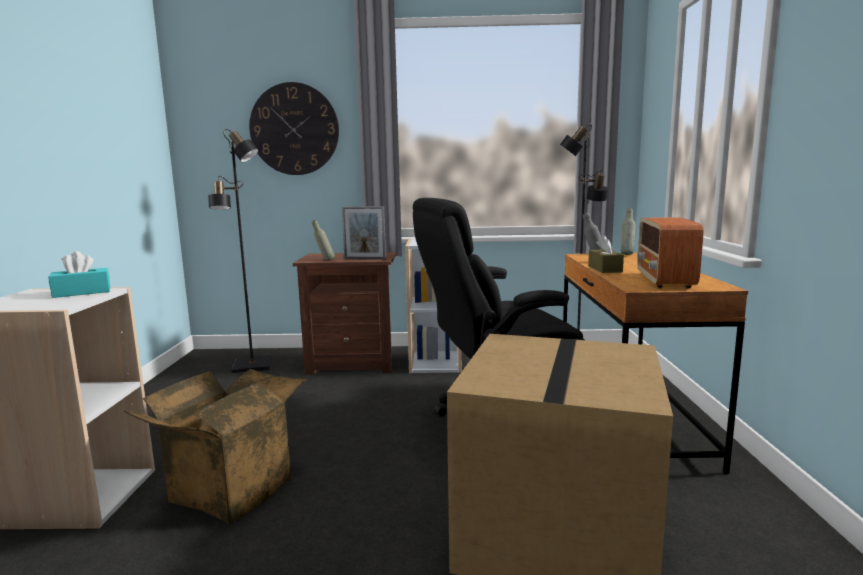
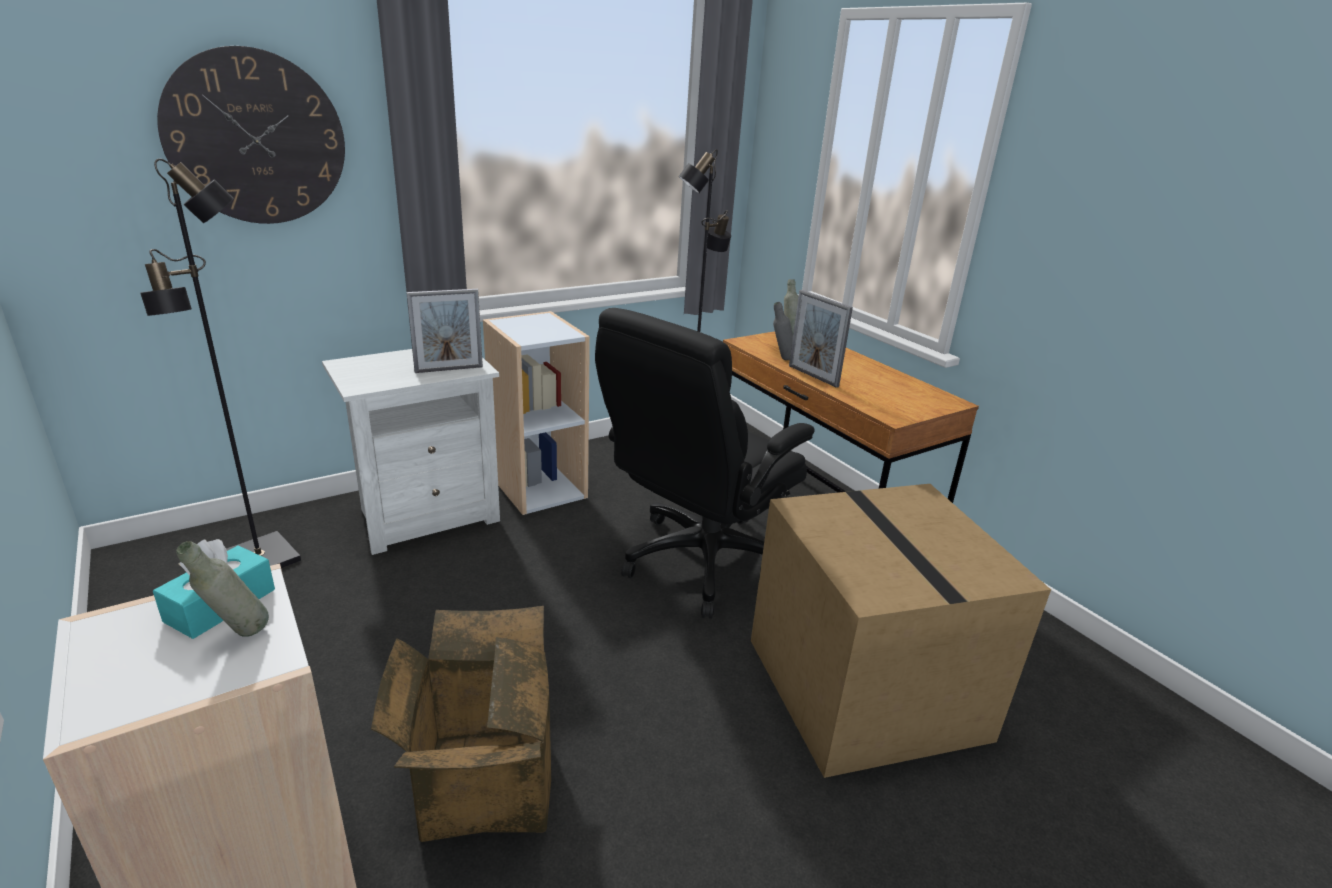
camera: 35 degrees left, 15 degrees up
brown nightstand [293,252,396,375] -> white nightstand [322,349,500,555]
grey bottle [312,220,335,261] -> grey bottle moved to [176,541,269,637]
brown tissue box [588,236,624,273] -> picture frame [789,290,853,388]
radio [637,217,703,288] -> none

